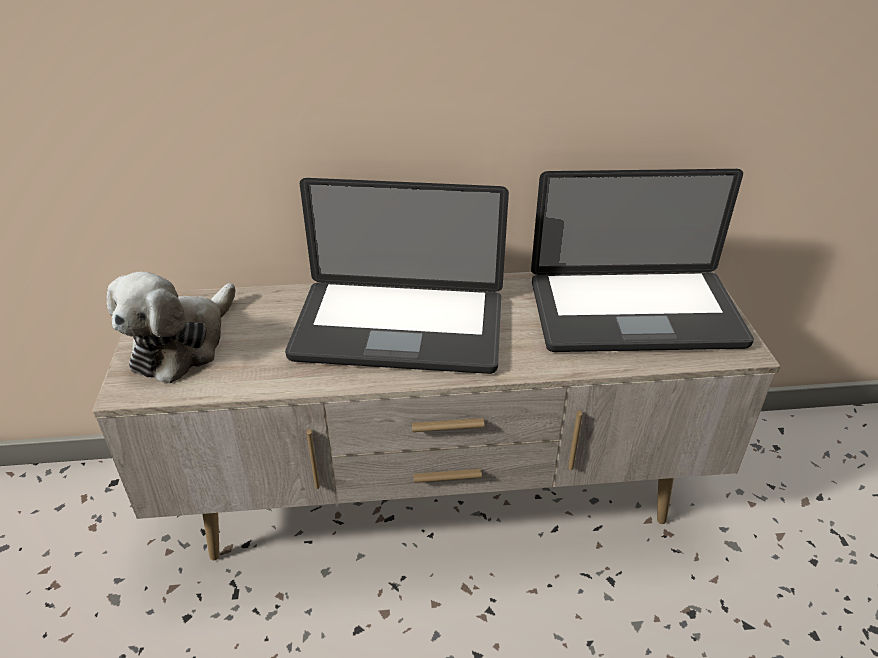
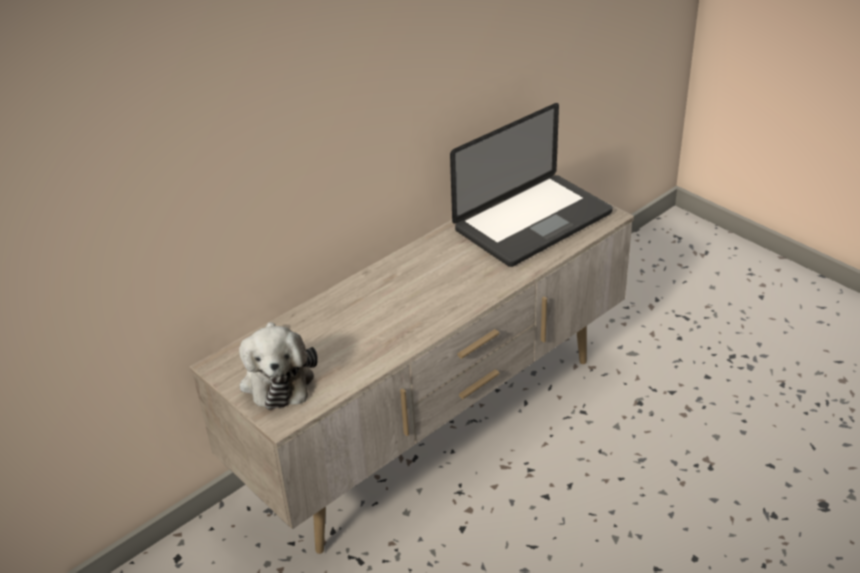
camera: 35 degrees left, 0 degrees up
laptop [285,178,509,374] -> none

